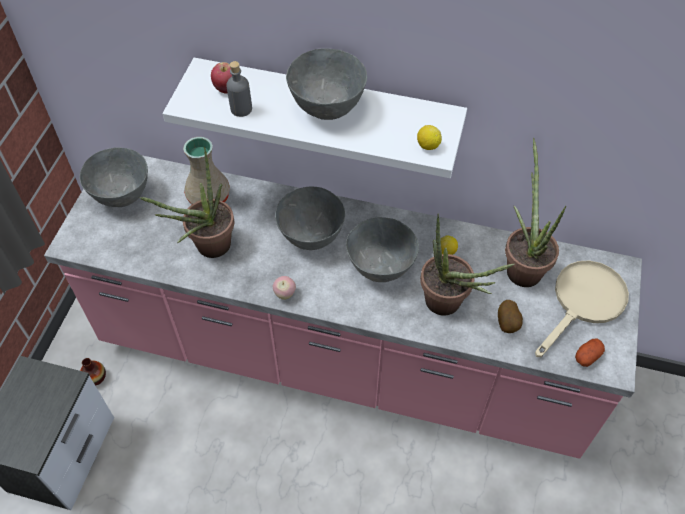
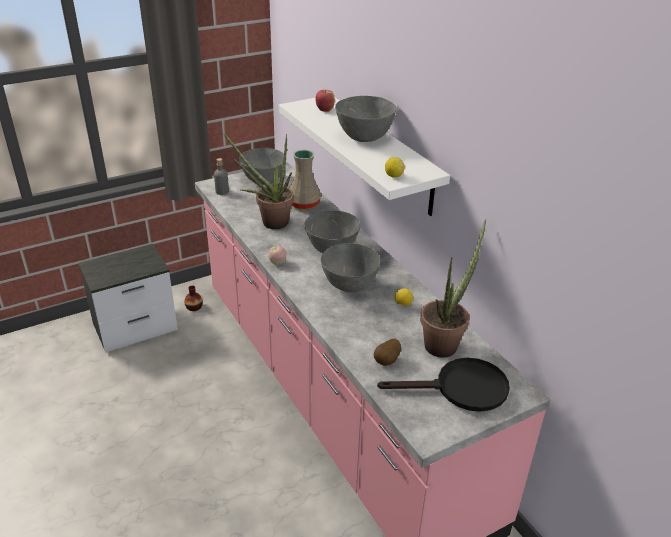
camera: 45 degrees right, 20 degrees down
grey bottle [226,61,252,117] -> grey bottle moved to [214,158,229,195]
potted plant [420,213,514,316] -> none
beige frying pan [535,261,629,357] -> black frying pan [377,358,510,412]
potato [575,339,605,367] -> none

